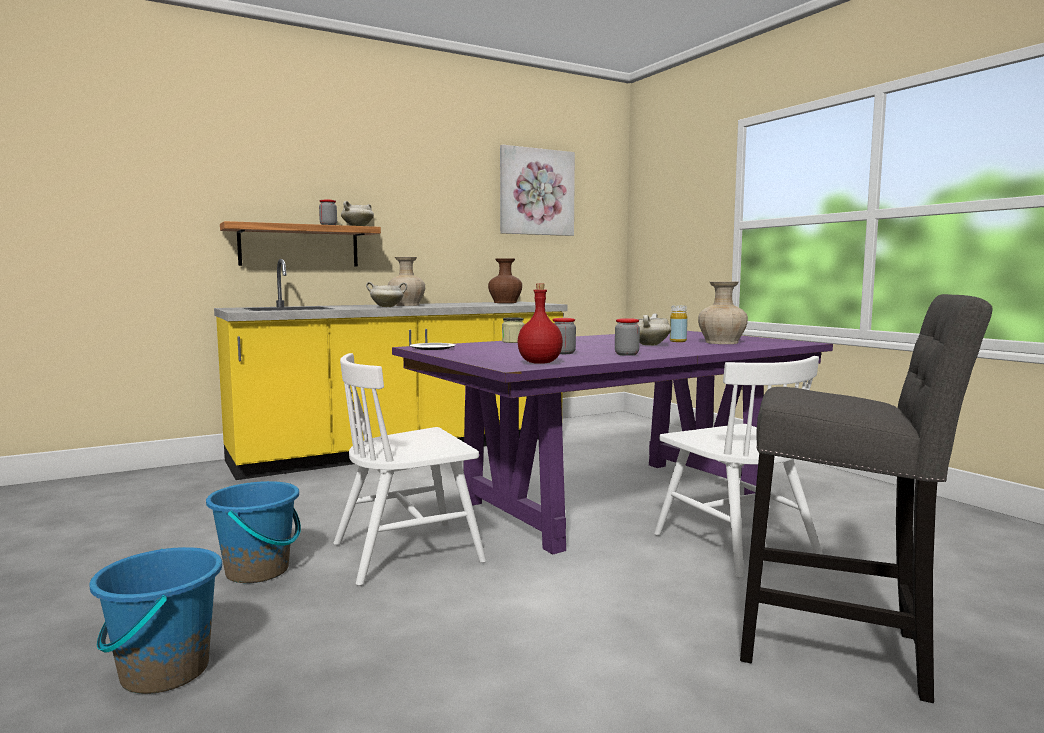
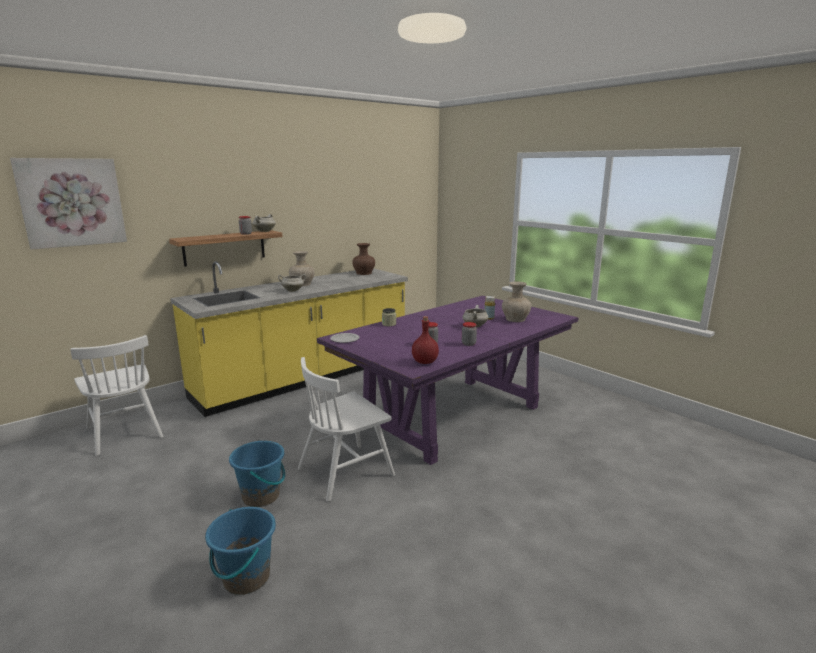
camera: 10 degrees left, 10 degrees up
picture [500,145,575,236] -> picture moved to [10,158,127,250]
white chair [654,356,823,578] -> white chair moved to [70,335,163,456]
grey stool [740,294,992,703] -> none

